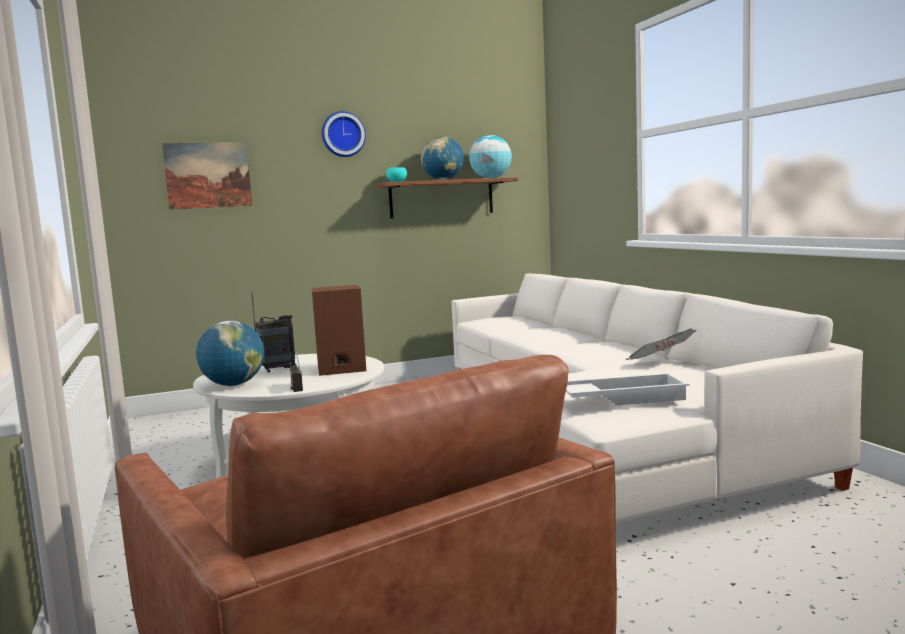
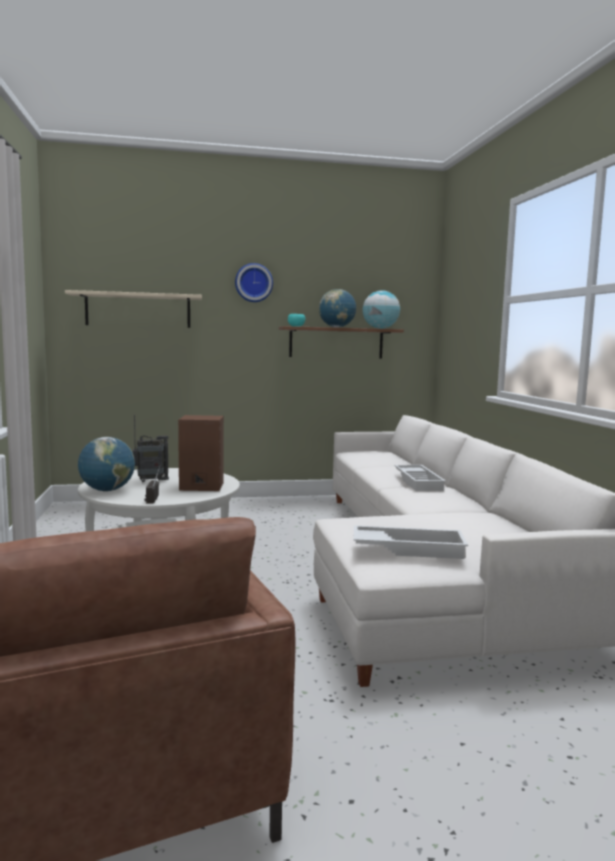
camera: 10 degrees right, 0 degrees up
picture [162,142,252,210] -> beige shelf [65,290,202,328]
newspaper [625,328,696,360] -> none
none -> white tray [394,465,446,491]

